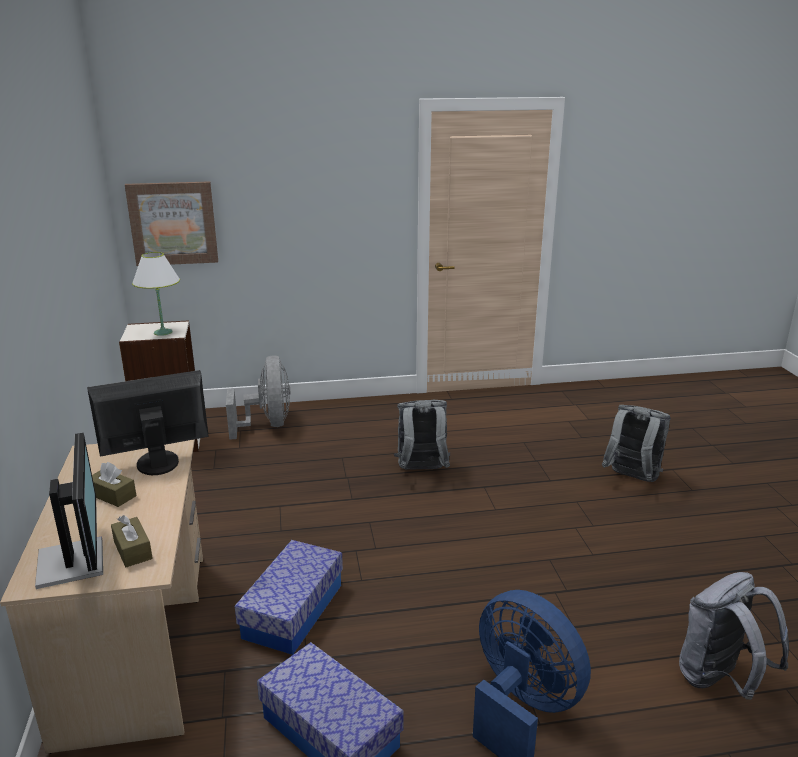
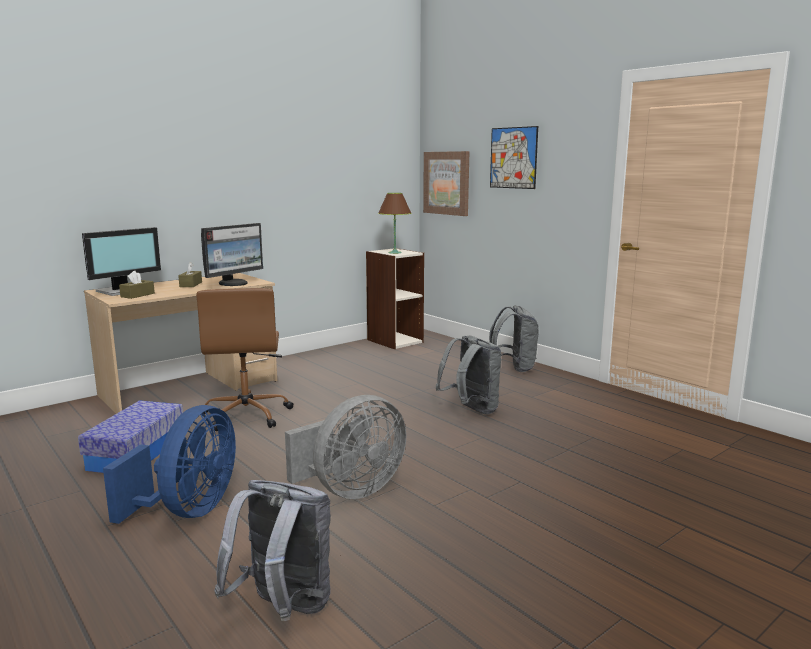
camera: 60 degrees right, 10 degrees down
monitor [87,370,209,475] -> monitor turned 90 degrees clockwise [201,223,263,286]
white table lamp [132,252,180,336] -> brown table lamp [378,193,411,254]
grey fan [226,355,291,440] -> grey fan moved to [285,395,406,499]
storage box [235,540,343,655] -> brown office chair [196,288,294,431]
grey backpack [602,405,671,482] -> grey backpack moved to [489,305,539,372]
none -> picture [490,126,538,189]

